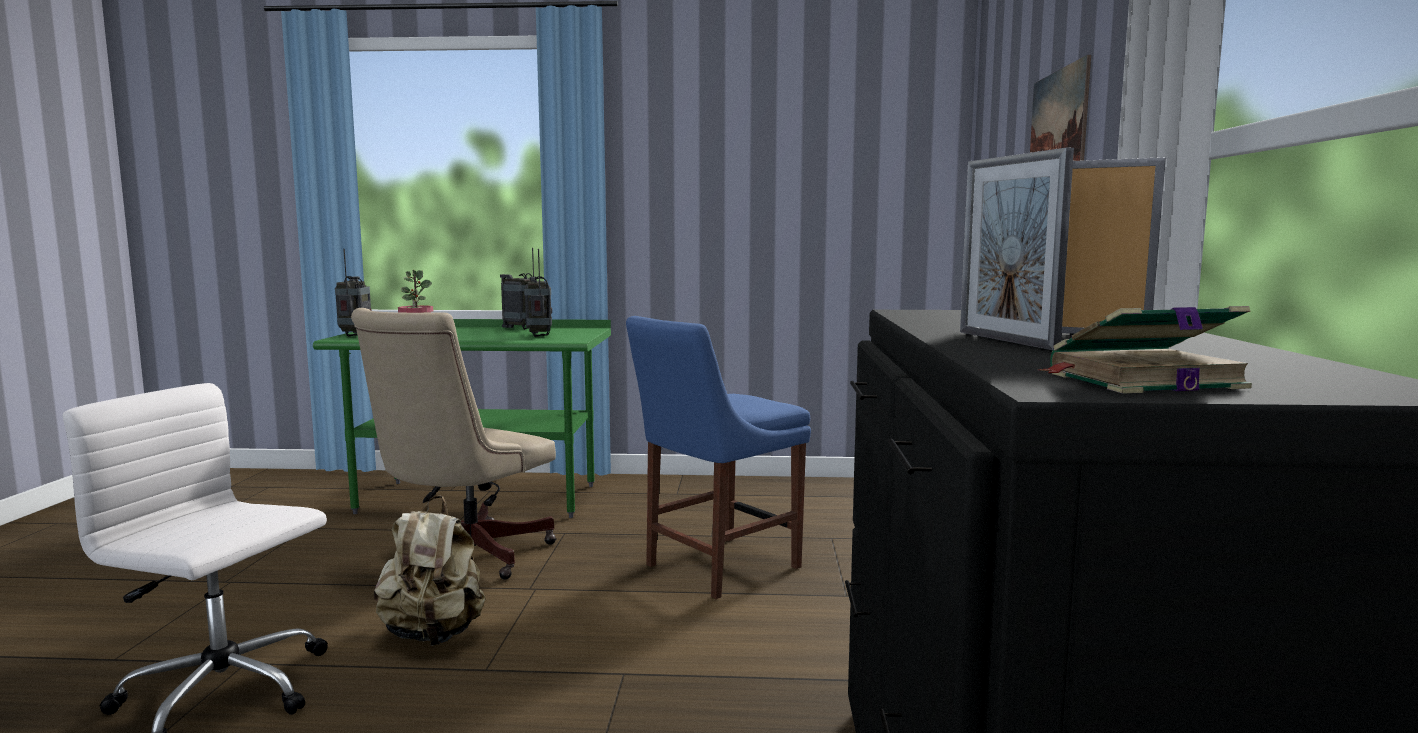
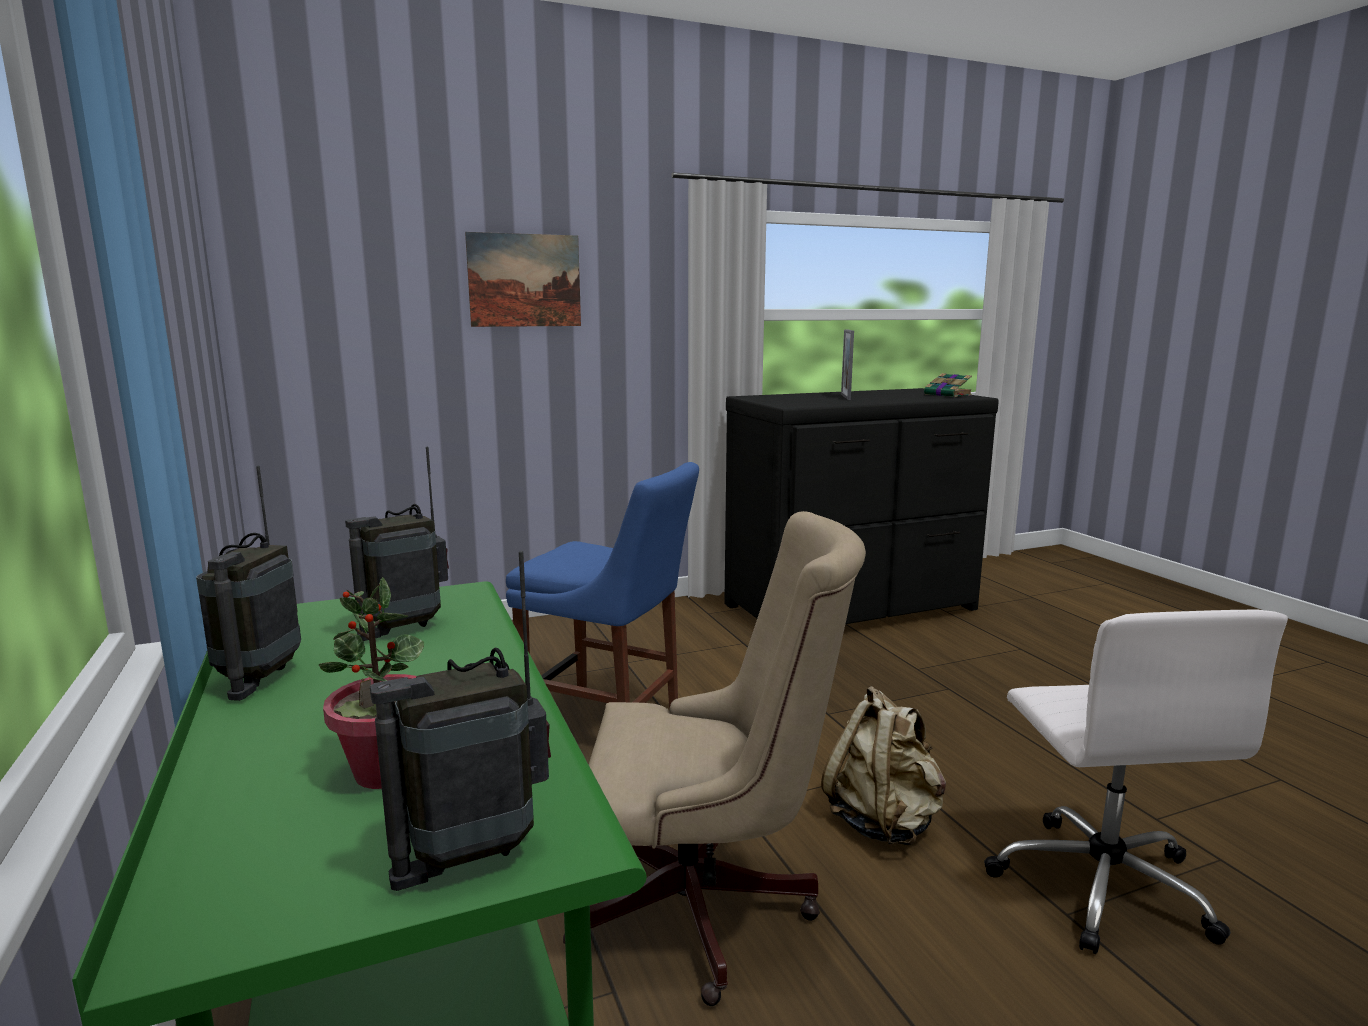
camera: 115 degrees left, 5 degrees up
picture frame [960,147,1074,350] -> none

